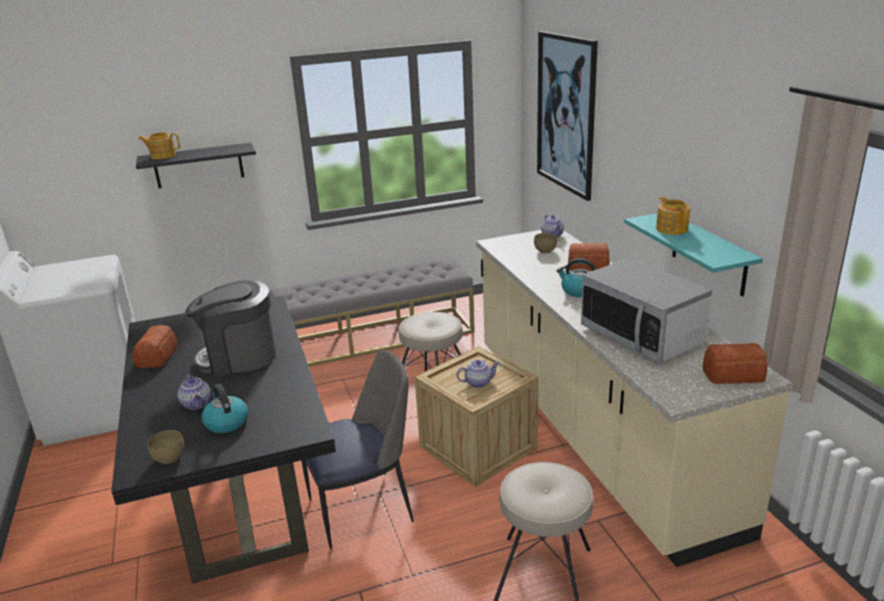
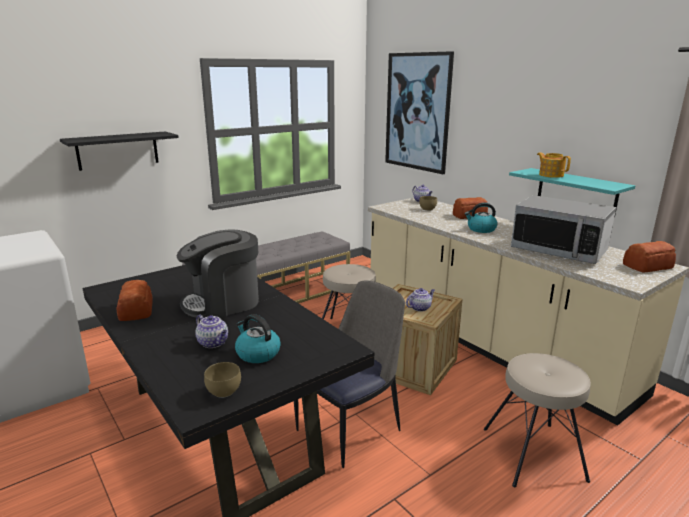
camera: 20 degrees left, 5 degrees down
teapot [138,132,180,159] -> none

